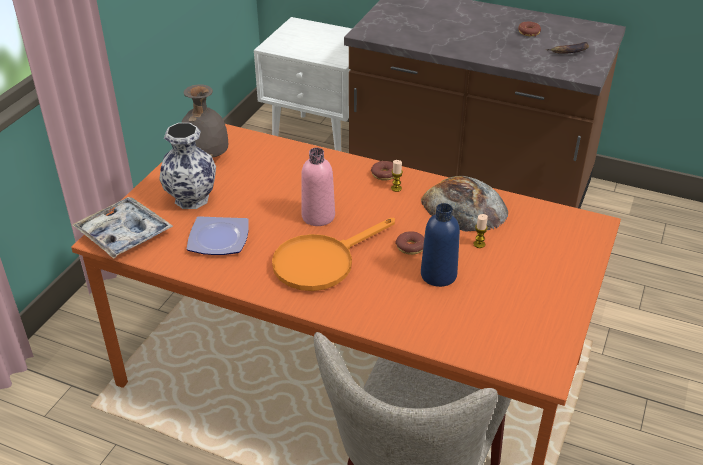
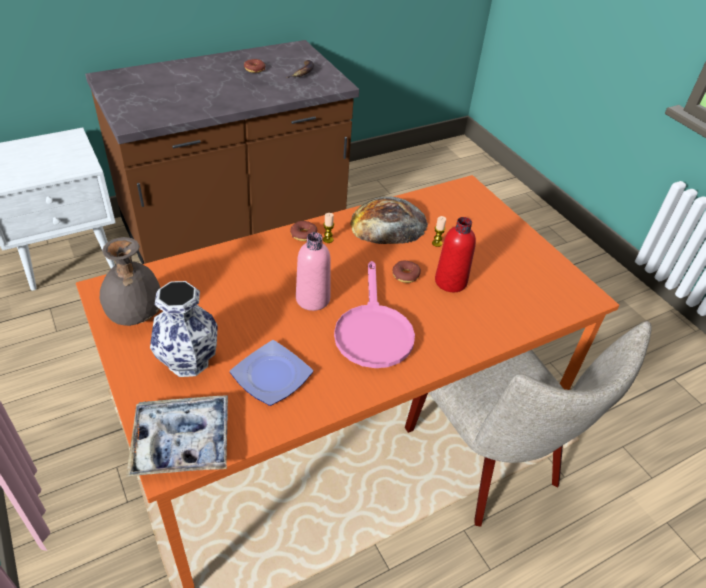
camera: 55 degrees left, 5 degrees up
orange frying pan [272,218,395,291] -> pink frying pan [334,261,415,368]
blue bottle [421,203,460,287] -> red bottle [435,217,476,292]

